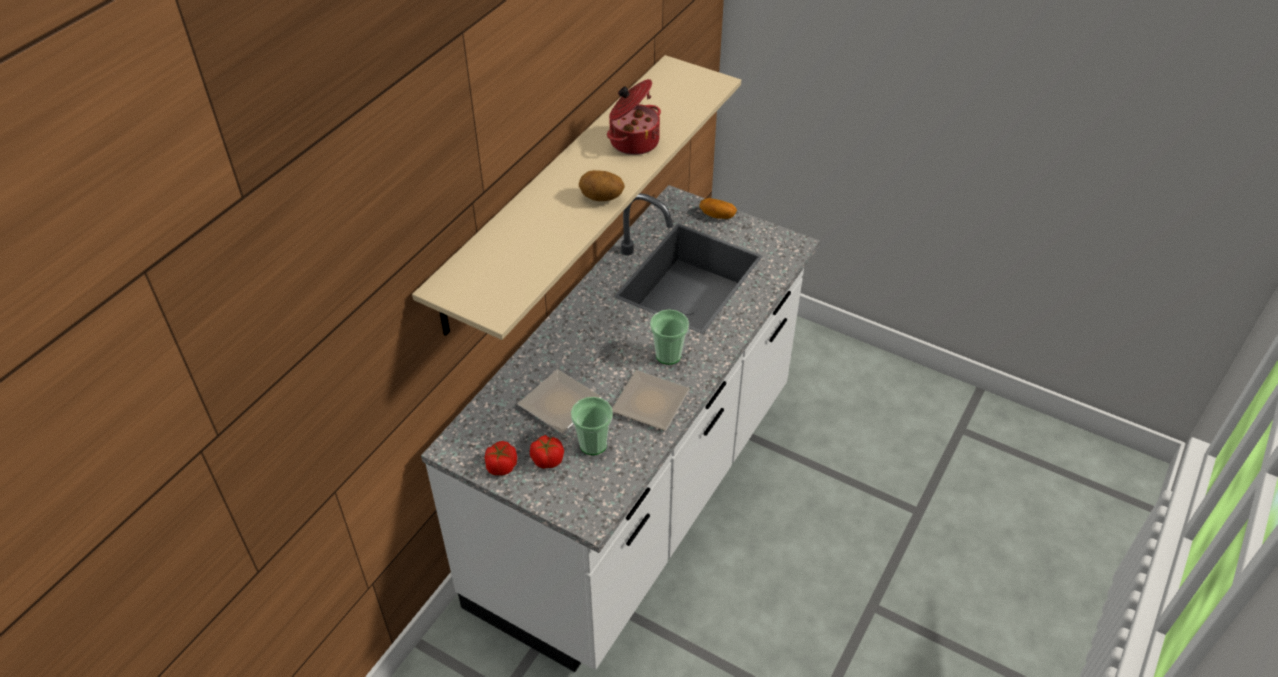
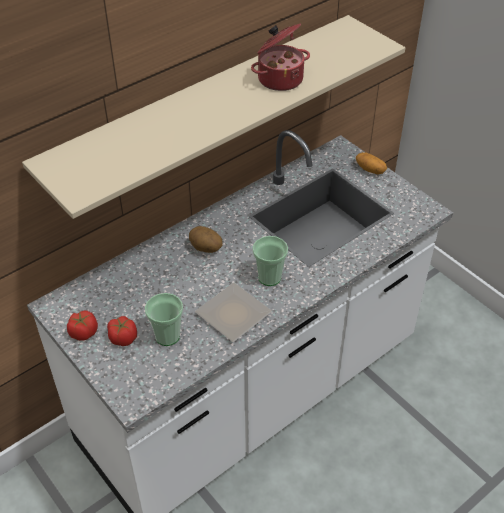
camera: 20 degrees right, 0 degrees up
plate [517,369,602,433] -> none
potato [579,170,625,201] -> potato moved to [189,226,223,253]

